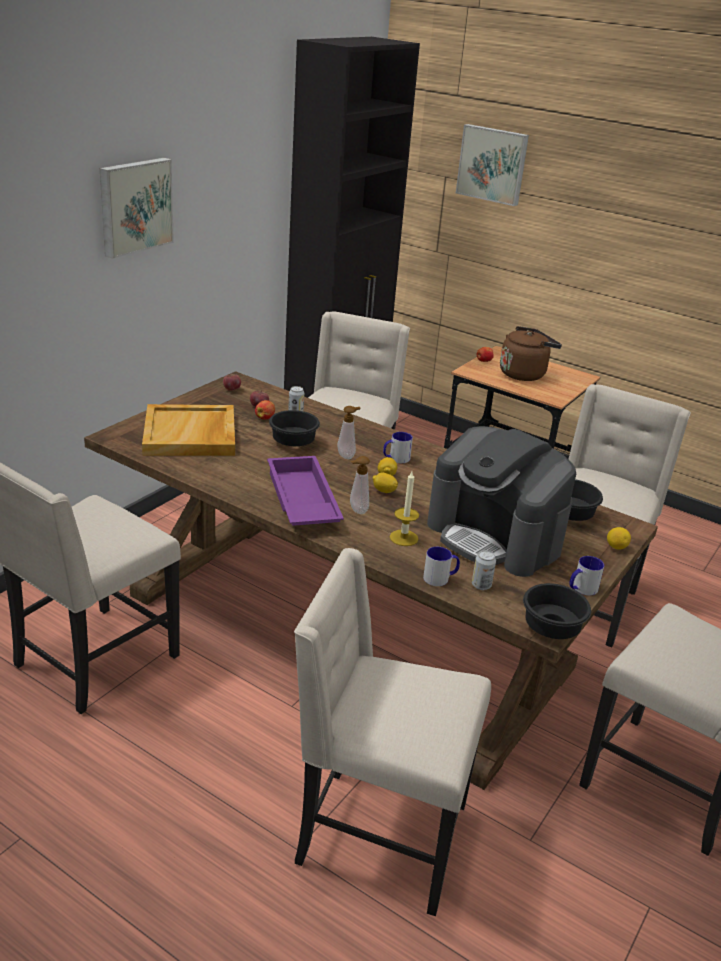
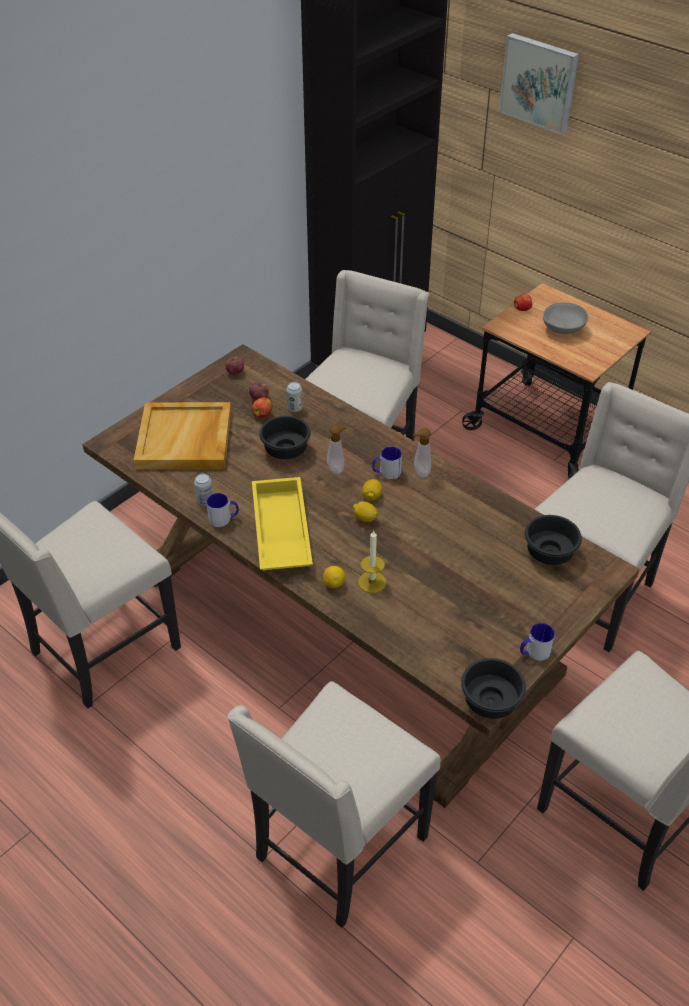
camera: 10 degrees right, 15 degrees up
picture [100,158,174,259] -> none
purple tray [267,456,344,526] -> yellow tray [252,477,313,570]
beige chair [294,548,491,916] -> beige chair turned 75 degrees counterclockwise [227,681,441,928]
soap dispenser [350,456,370,514] -> soap dispenser moved to [413,428,431,477]
mug [423,547,460,586] -> mug moved to [206,493,239,527]
coffee machine [427,426,576,577] -> none
can [472,550,496,590] -> can moved to [194,474,213,506]
brown kettle [500,326,562,381] -> grey bowl [543,302,588,334]
lemon [607,527,631,550] -> lemon moved to [323,566,345,588]

